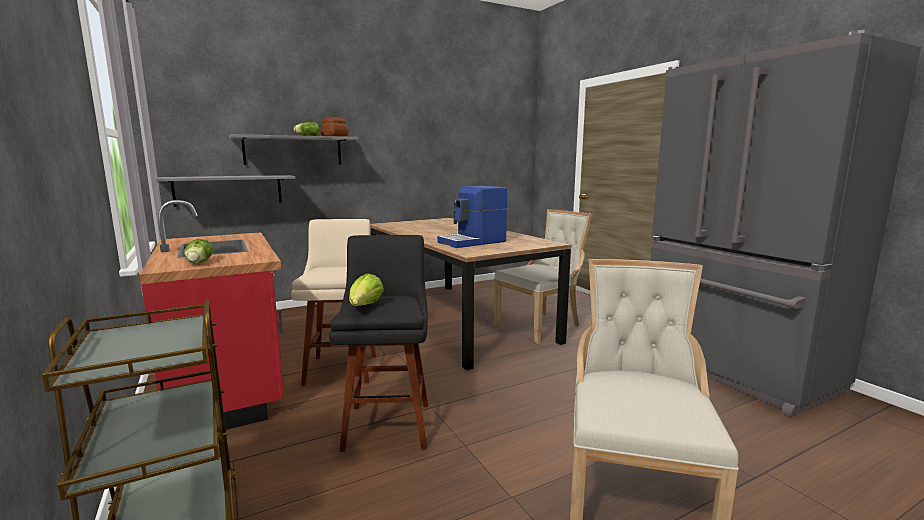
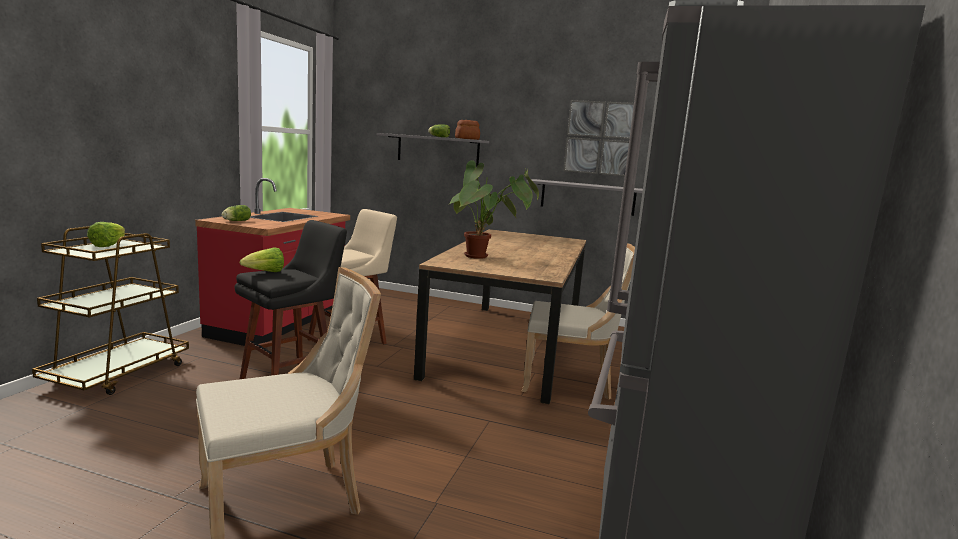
camera: 45 degrees right, 0 degrees up
grey shelf [156,175,295,207] -> grey shelf moved to [526,179,643,216]
coffee machine [437,186,507,248] -> potted plant [449,160,539,259]
none -> lettuce [87,222,125,247]
none -> picture [563,100,634,176]

